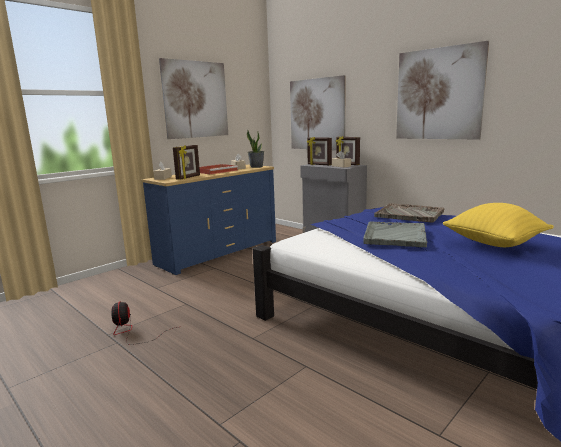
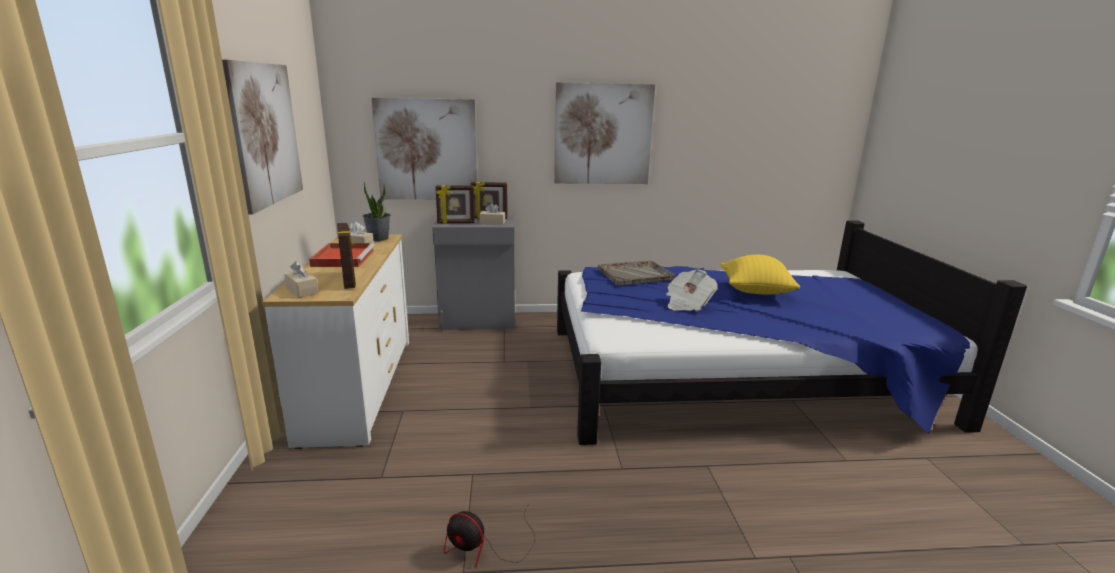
camera: 50 degrees left, 5 degrees up
blue dresser [142,165,276,275] -> white dresser [262,235,409,449]
grey tray [363,221,427,247] -> newspaper [666,270,718,311]

